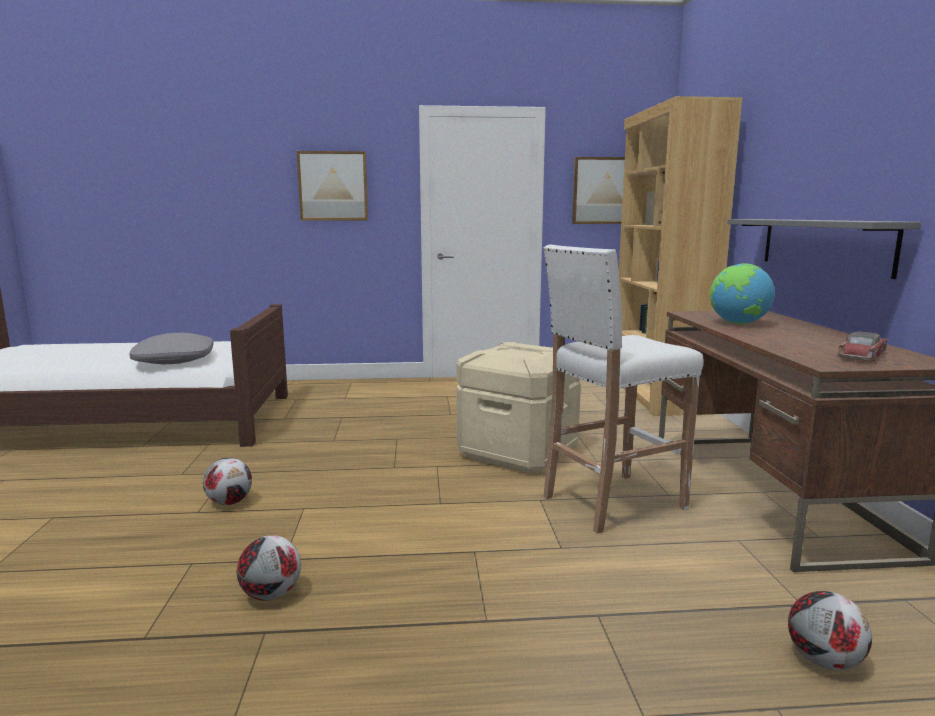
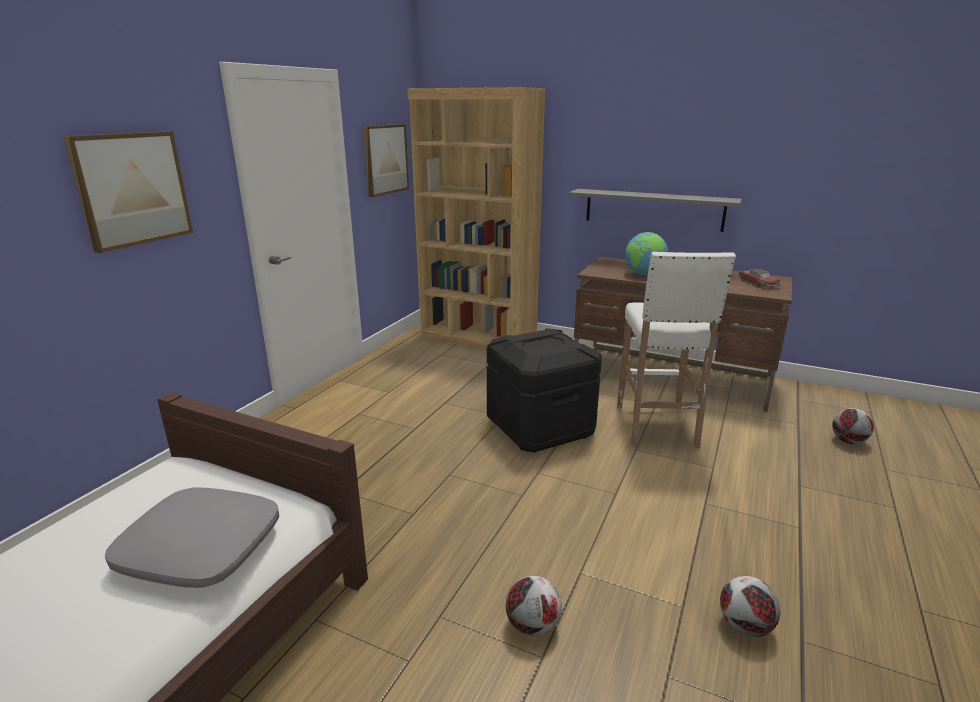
camera: 60 degrees left, 10 degrees up
beige storage box [456,342,581,473] -> black storage box [487,328,602,453]

